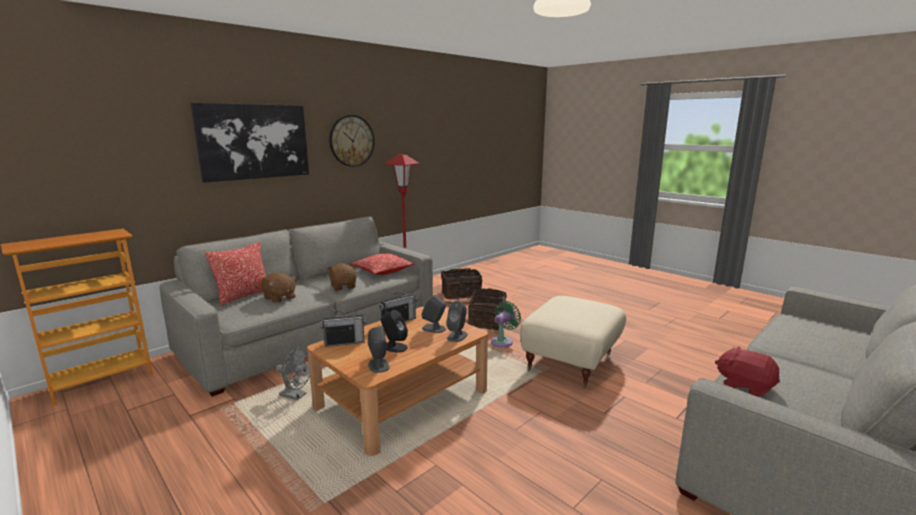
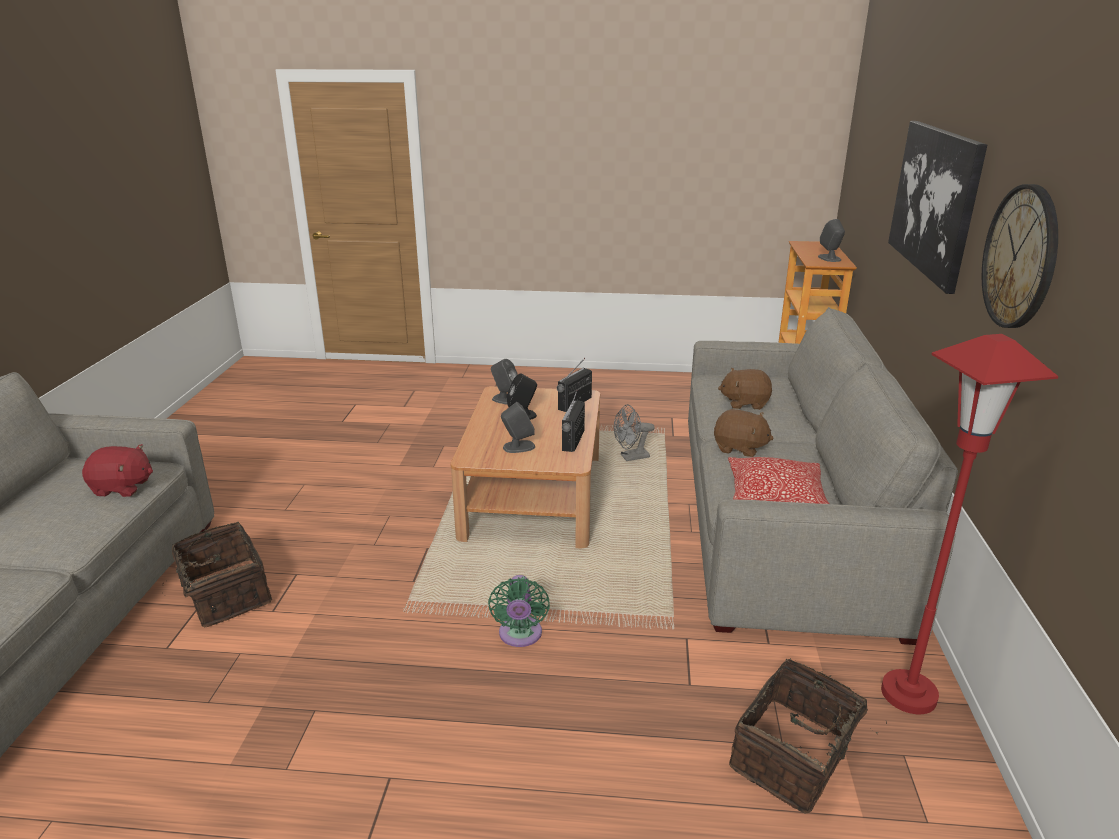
camera: 140 degrees right, 10 degrees up
pillow [205,242,266,306] -> none
grey speaker [446,301,468,342] -> grey speaker moved to [818,219,845,262]
basket [468,288,507,330] -> basket moved to [163,522,272,627]
beige ottoman [520,296,626,388] -> none

